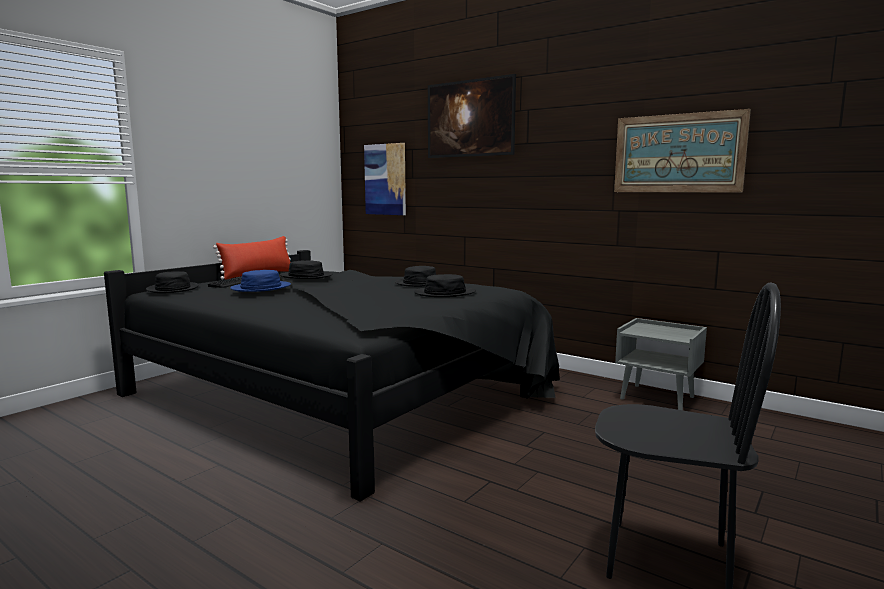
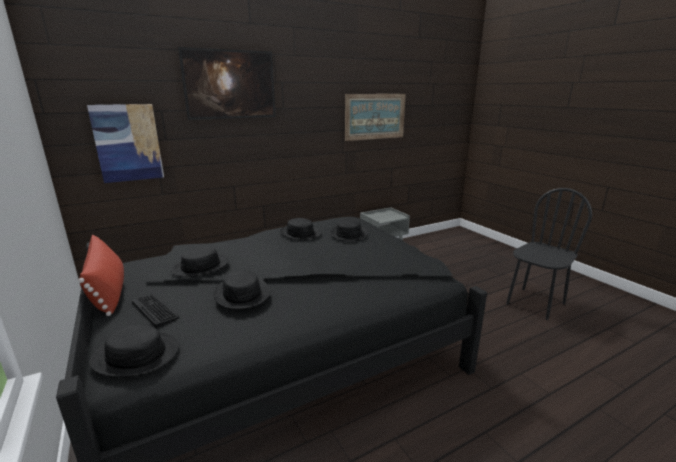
camera: 65 degrees left, 10 degrees up
blue hat [230,270,291,292] -> black hat [213,270,270,309]

